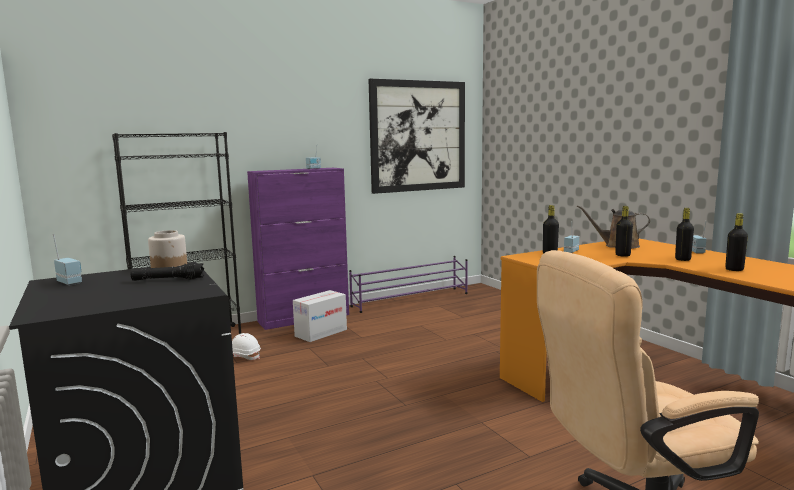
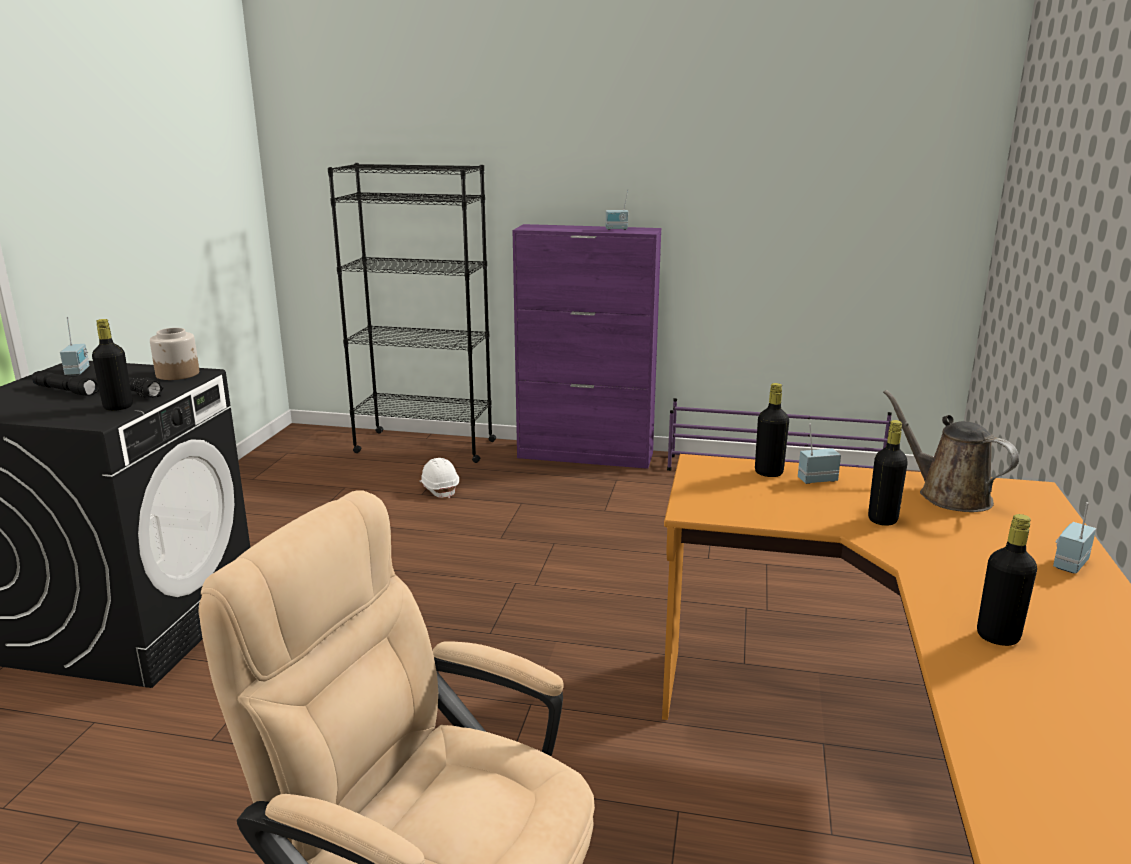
camera: 40 degrees right, 10 degrees up
cardboard box [293,290,347,342] -> none
picture [368,79,465,194] -> none
black bottle [675,208,694,261] -> black bottle moved to [92,319,133,411]
none -> black flashlight [32,371,99,396]

